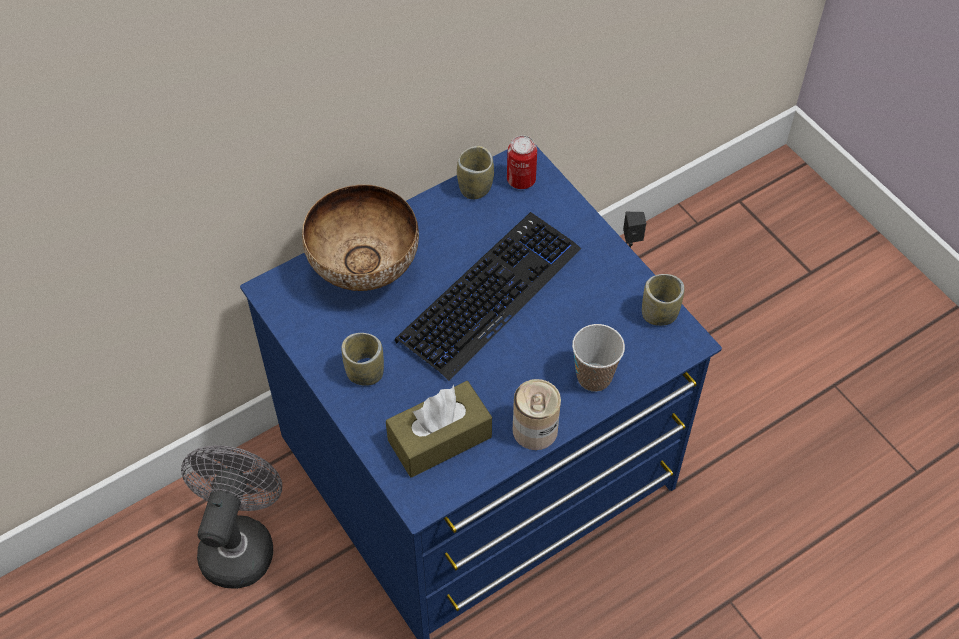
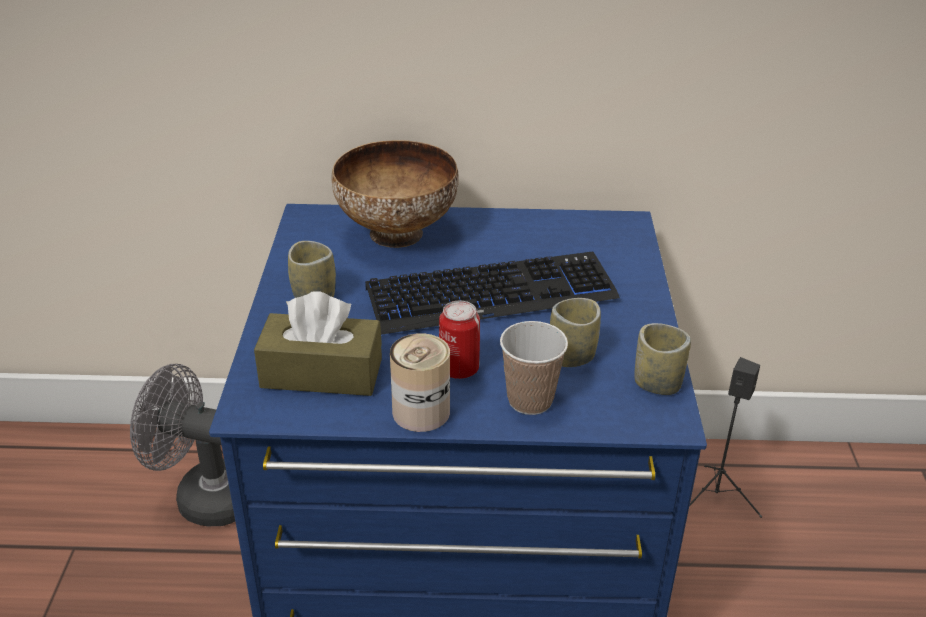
camera: 35 degrees right, 20 degrees down
grey fan [181,445,282,589] -> grey fan turned 120 degrees counterclockwise [130,364,235,526]
cup [457,146,494,200] -> cup moved to [550,298,601,367]
can [507,136,537,189] -> can moved to [439,301,480,379]

